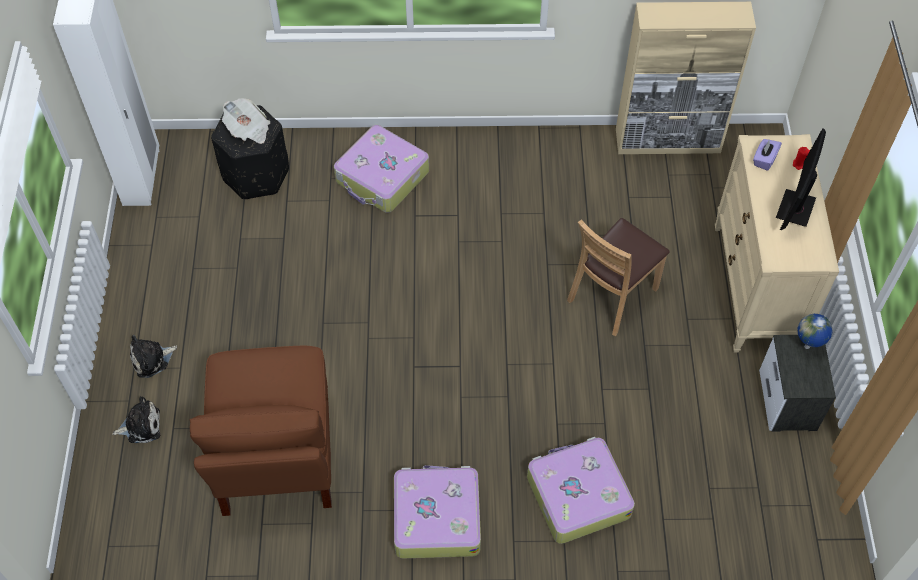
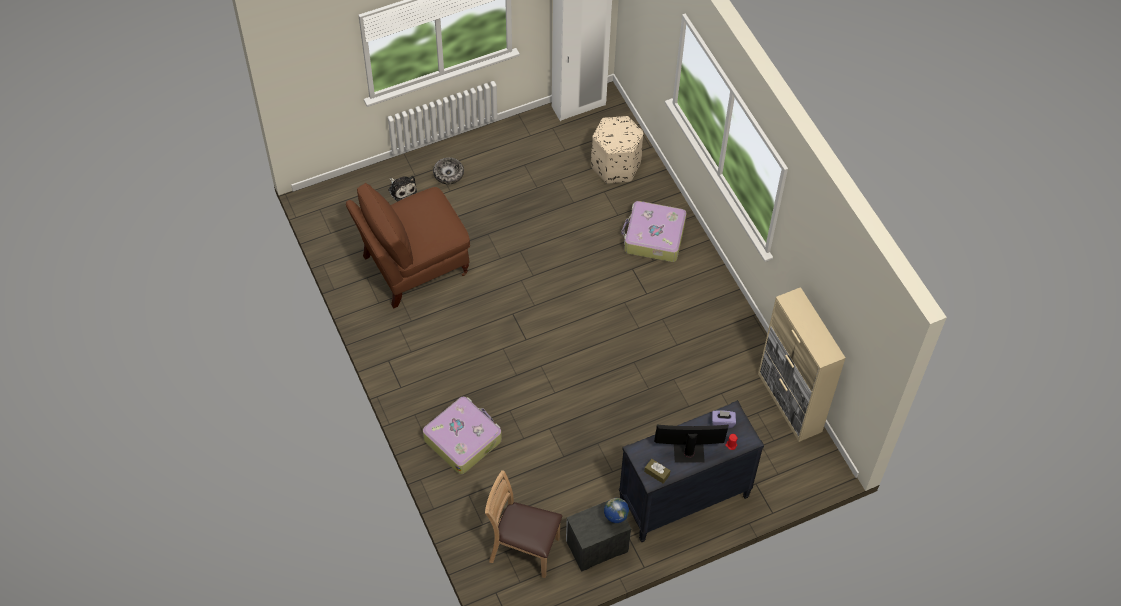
camera: 65 degrees right, 0 degrees up
plush toy [130,335,177,378] -> bowl [433,157,464,184]
black ottoman [211,105,289,199] -> beige ottoman [591,116,644,183]
newspaper [222,98,270,144] -> none
suitcase [394,465,481,558] -> none
brown chair [567,218,670,336] -> brown chair moved to [485,470,562,578]
beige dresser [715,134,839,352] -> black dresser [619,400,764,543]
none -> brown tissue box [644,459,671,484]

